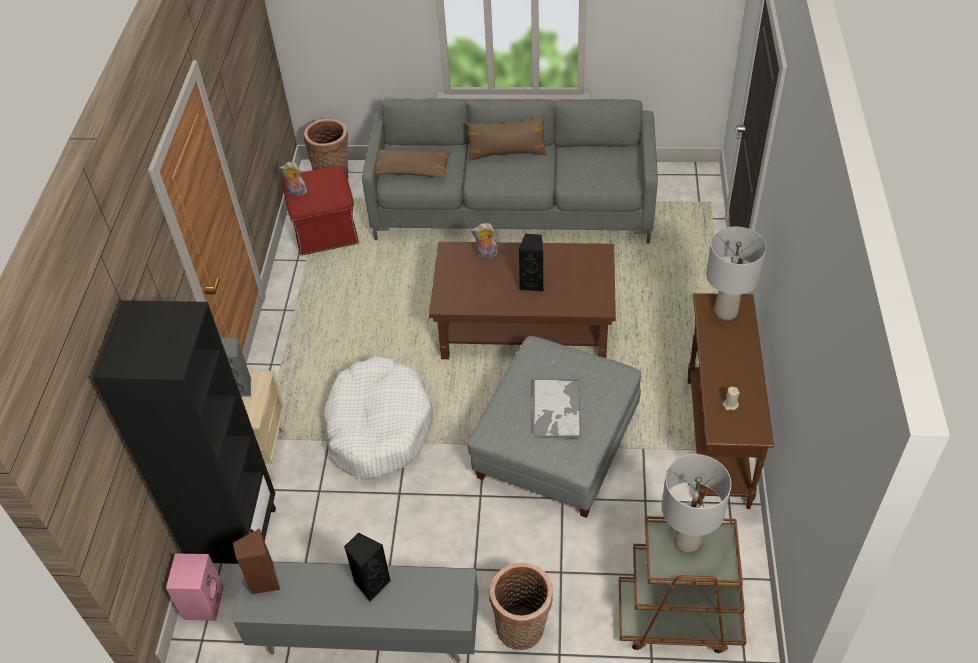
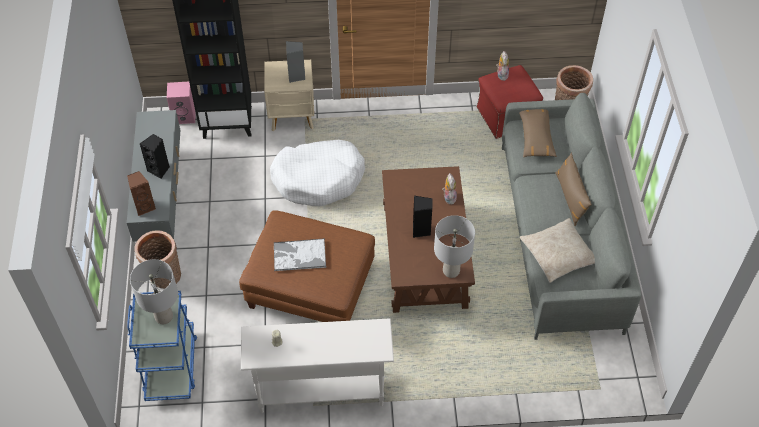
camera: 80 degrees right, 5 degrees up
brown speaker [233,529,280,594] -> brown speaker moved to [127,171,156,216]
grey ottoman [467,336,641,518] -> brown ottoman [239,210,375,322]
brown cart [619,516,746,653] -> blue cart [127,291,197,401]
brown console table [687,293,774,509] -> white console table [241,318,394,413]
grey table lamp [706,227,766,321] -> grey table lamp moved to [434,215,475,278]
none -> beige pillow [520,218,595,283]

